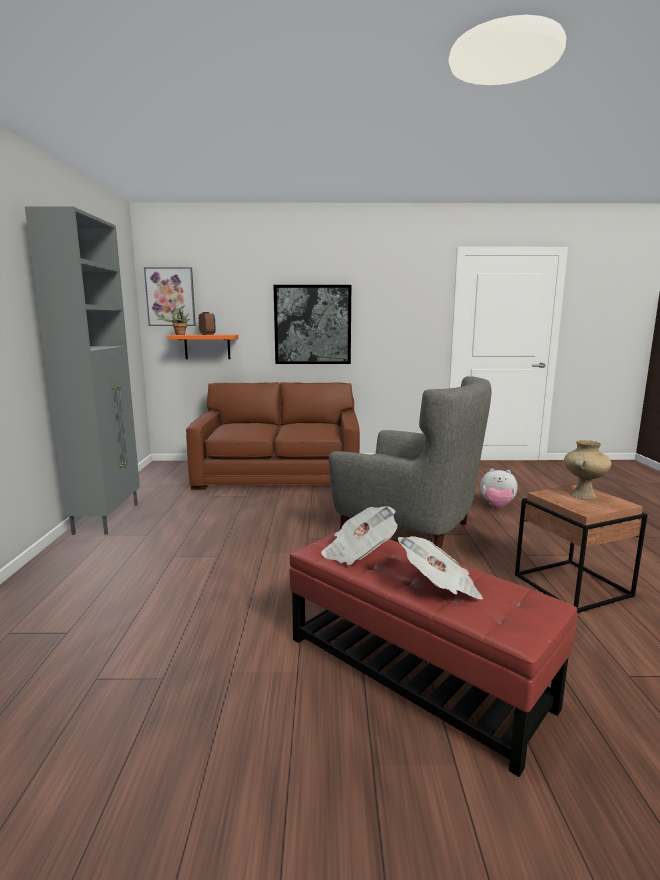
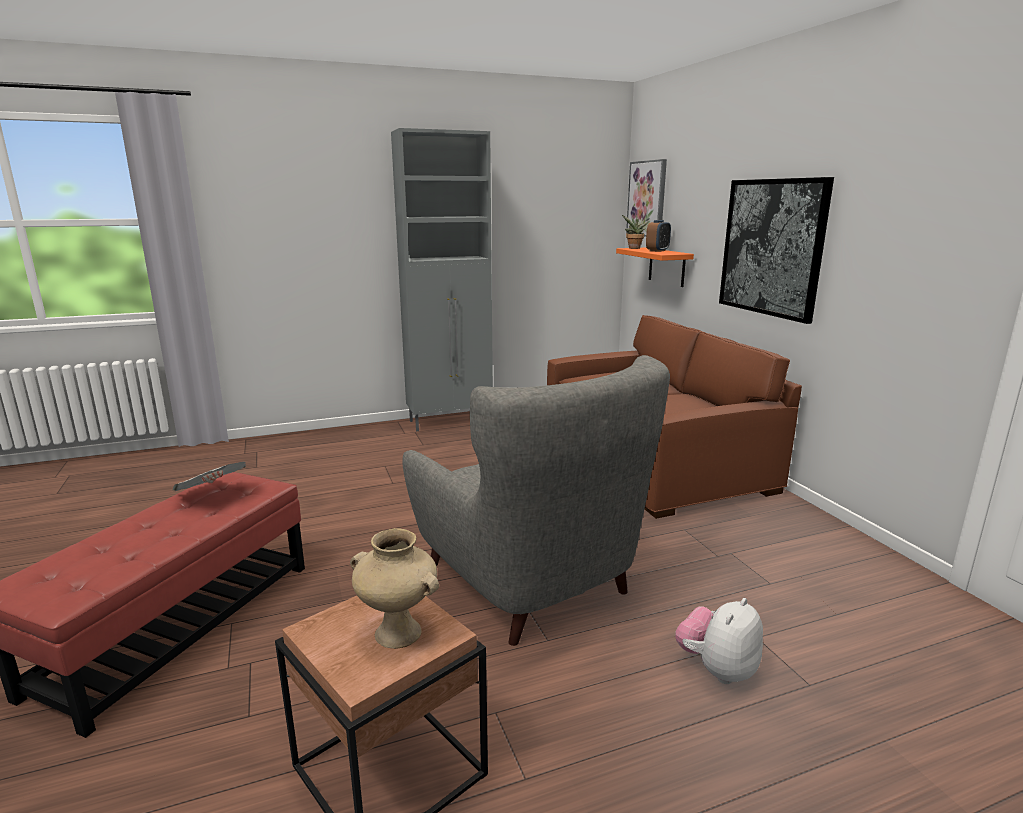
camera: 70 degrees right, 5 degrees up
grey armchair [329,376,492,549] -> grey armchair turned 45 degrees counterclockwise [402,355,670,646]
newspaper [398,536,484,600] -> none
plush toy [480,468,517,507] -> plush toy turned 45 degrees clockwise [675,598,763,684]

